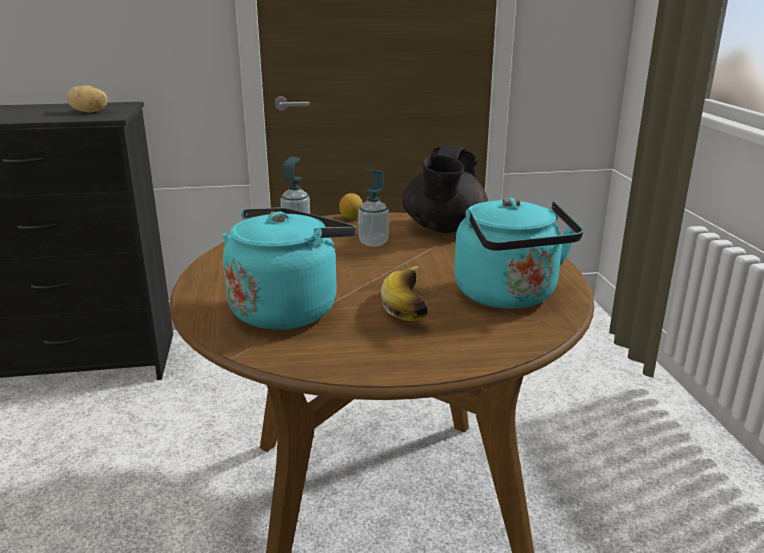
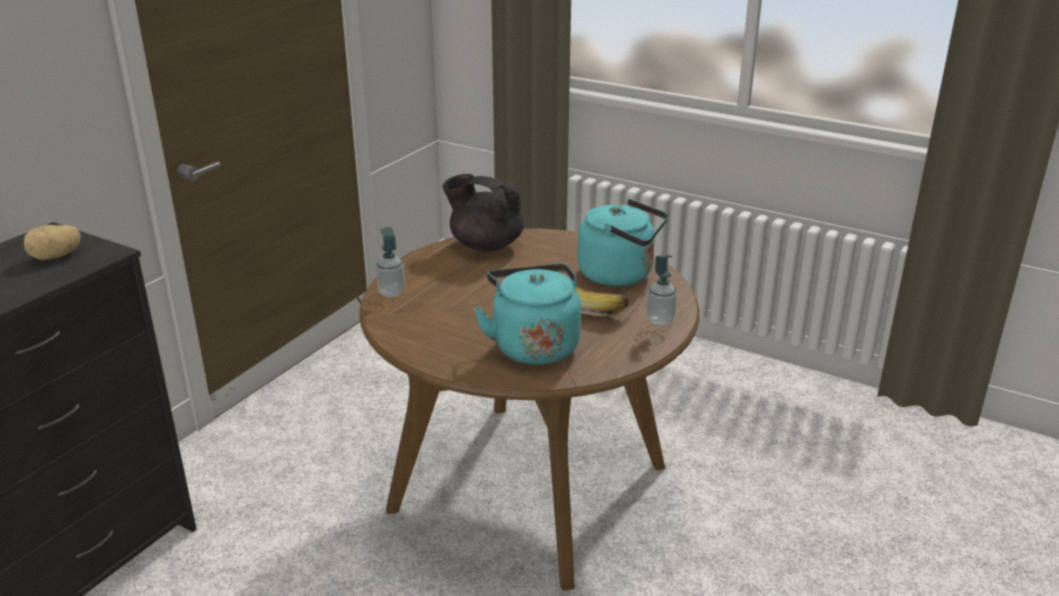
camera: 50 degrees left, 5 degrees up
lemon [339,193,363,219] -> none
soap dispenser [358,168,389,247] -> soap dispenser moved to [646,255,677,326]
black teapot [402,145,488,233] -> black teapot turned 150 degrees clockwise [442,174,524,252]

